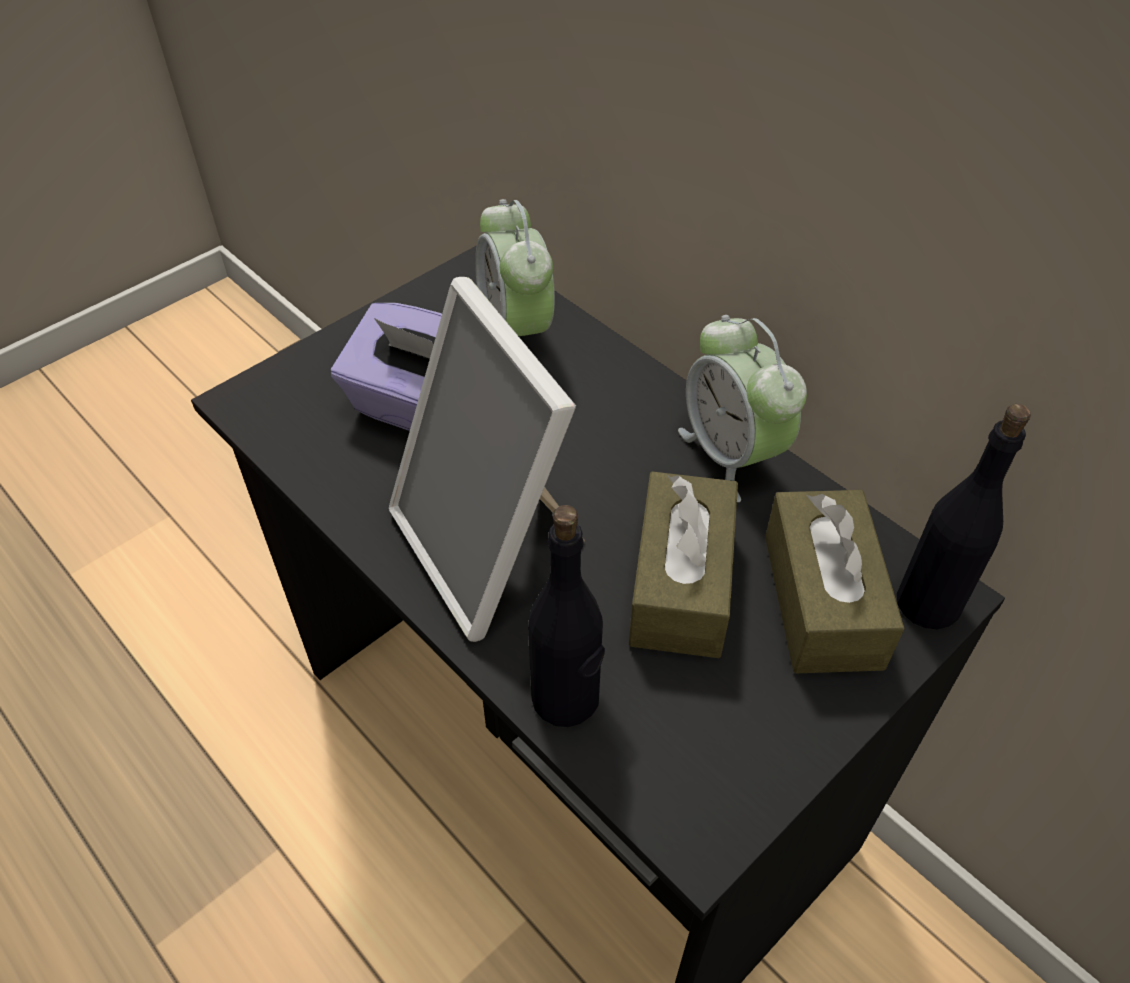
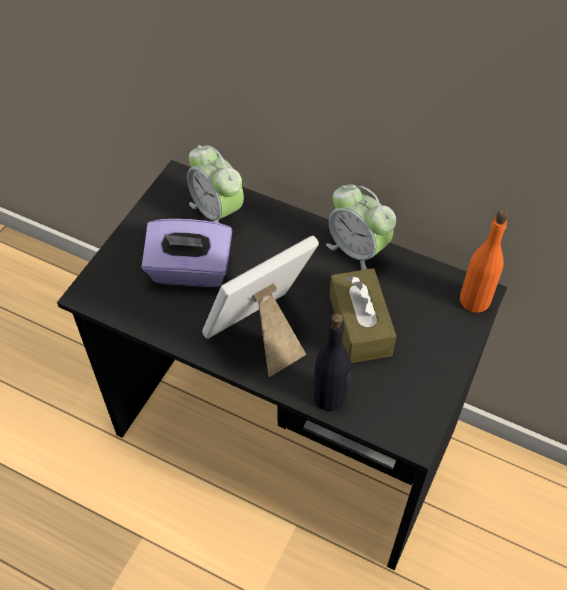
camera: 20 degrees left, 5 degrees up
picture frame [389,277,585,642] -> picture frame turned 105 degrees clockwise [202,236,319,377]
brown tissue box [765,490,905,673] -> none
black bottle [897,404,1031,629] -> orange bottle [460,210,508,313]

